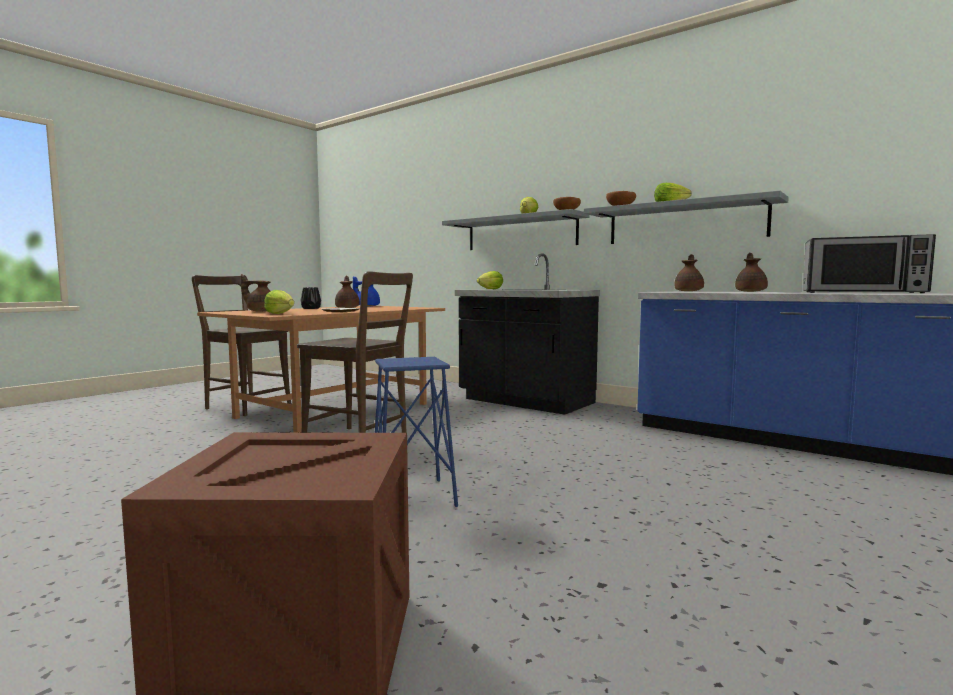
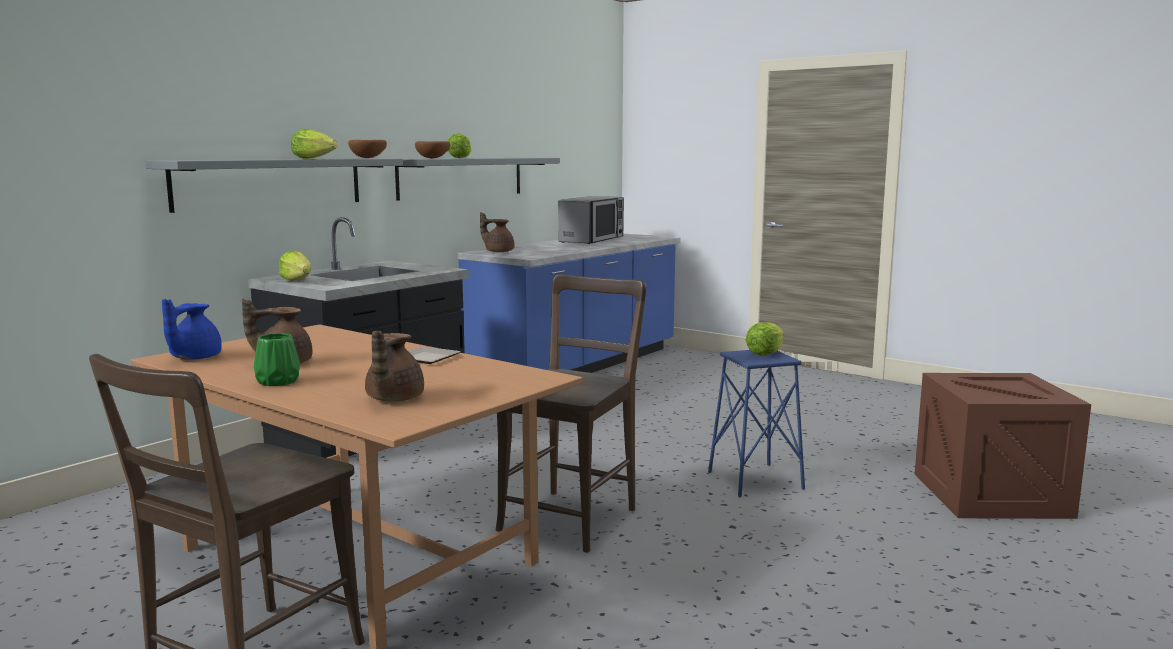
camera: 90 degrees left, 5 degrees up
lettuce [264,290,294,314] -> lettuce moved to [746,322,784,356]
black vase [301,287,321,309] -> green vase [254,333,300,386]
brown teapot [735,253,768,292] -> none

